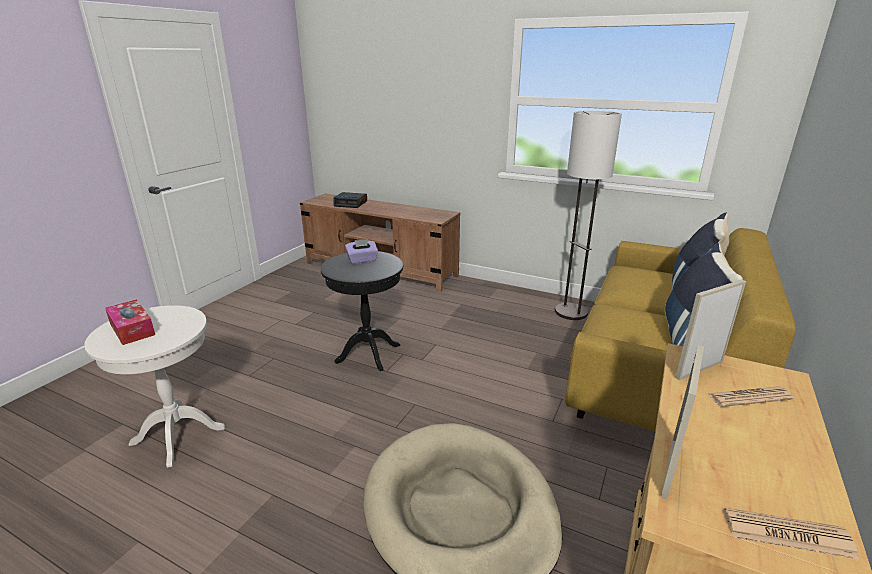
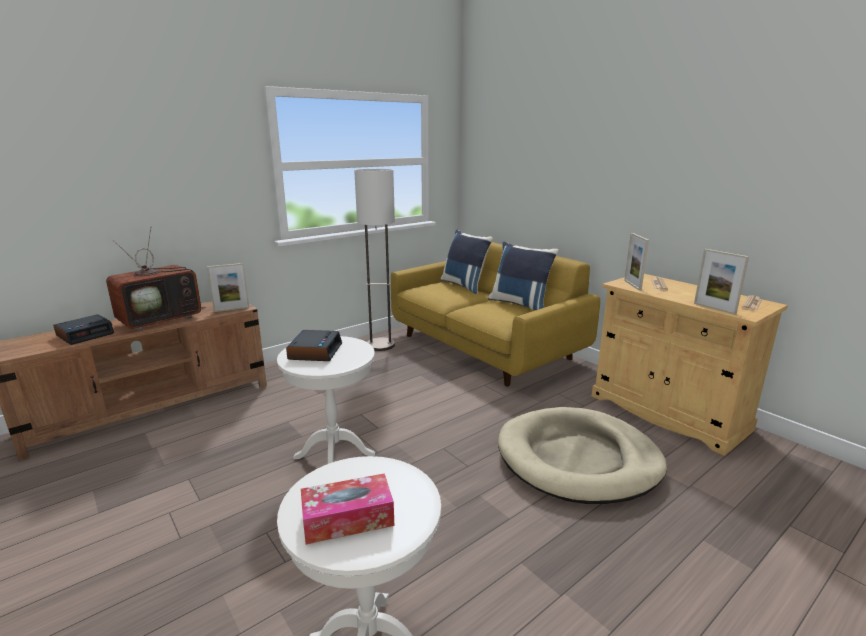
camera: 65 degrees left, 5 degrees down
black side table [320,251,403,371] -> white side table [277,336,375,464]
purple tissue box [345,239,378,264] -> alarm clock [286,330,342,361]
none -> television [106,226,207,331]
none -> picture frame [207,263,249,312]

